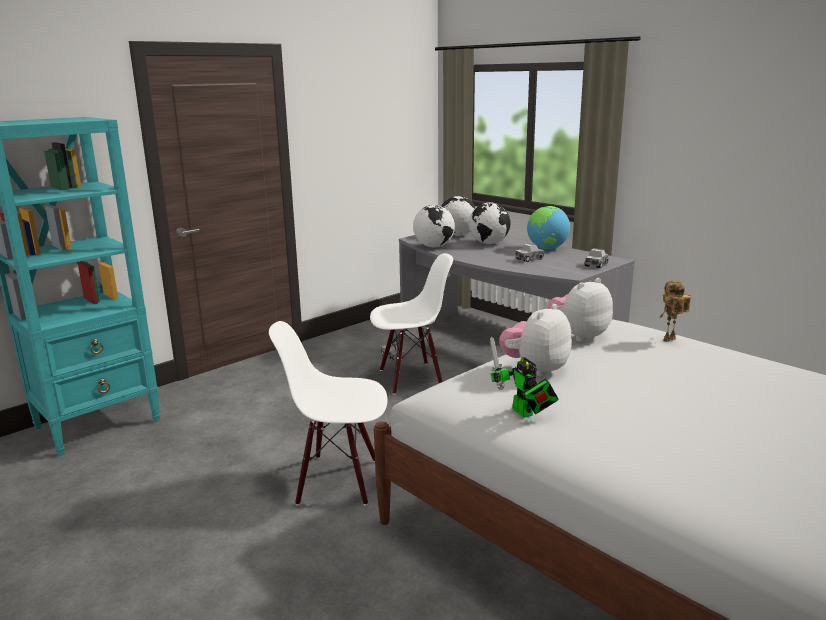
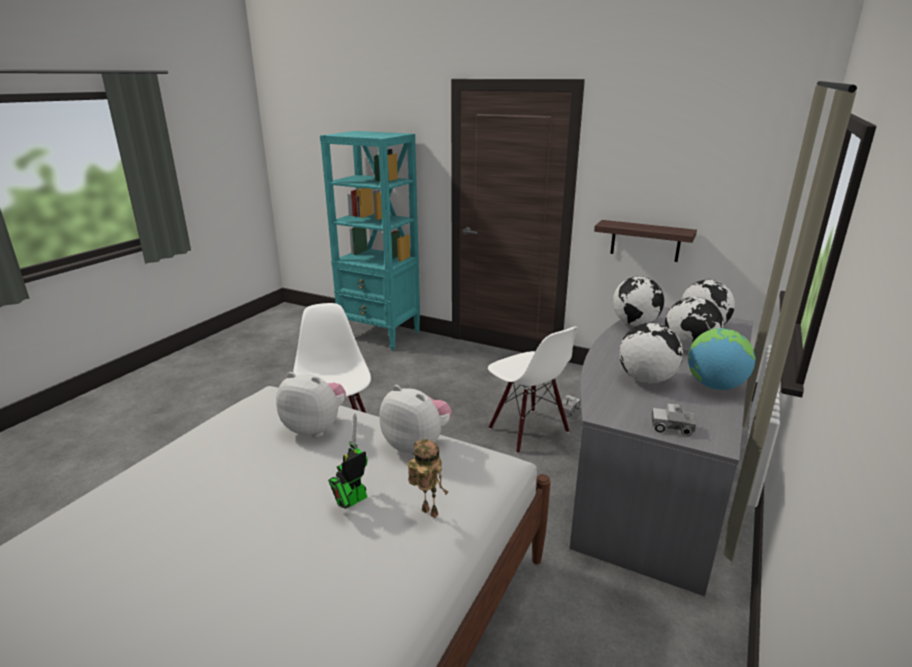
camera: 70 degrees right, 5 degrees up
toy robot [490,336,559,418] -> toy robot moved to [328,414,368,509]
toy truck [515,243,544,262] -> globe [619,323,683,384]
none -> shelf [594,220,697,262]

